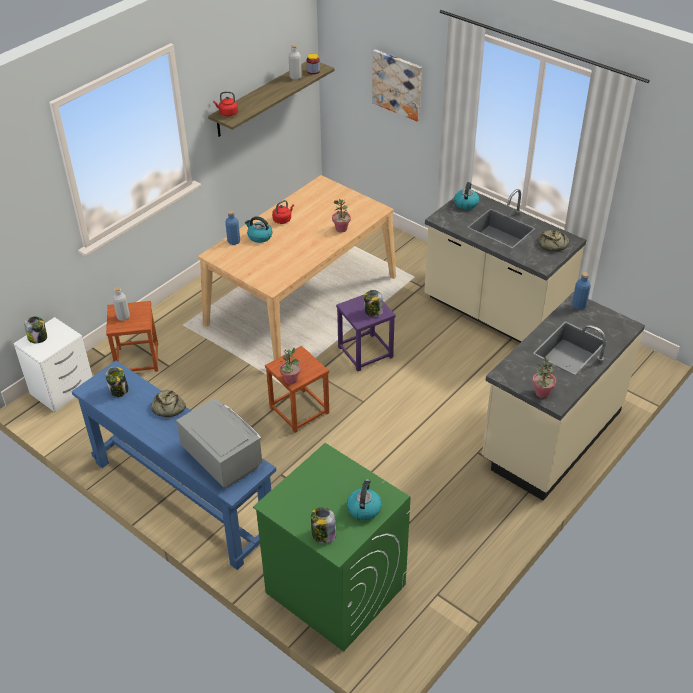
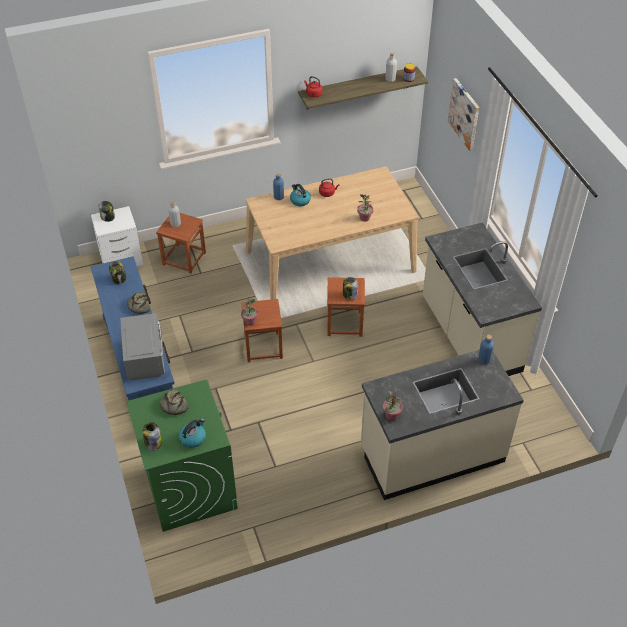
camera: 30 degrees right, 5 degrees up
purple stool [336,294,396,371] -> brown stool [327,277,365,337]
kettle [454,182,479,210] -> none
bread [538,230,569,251] -> bread moved to [160,389,189,415]

